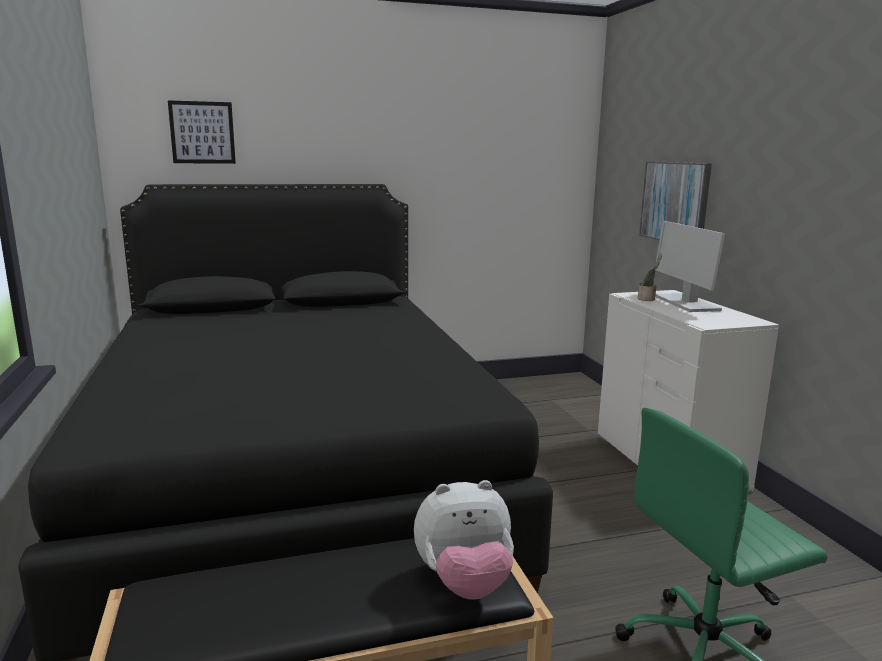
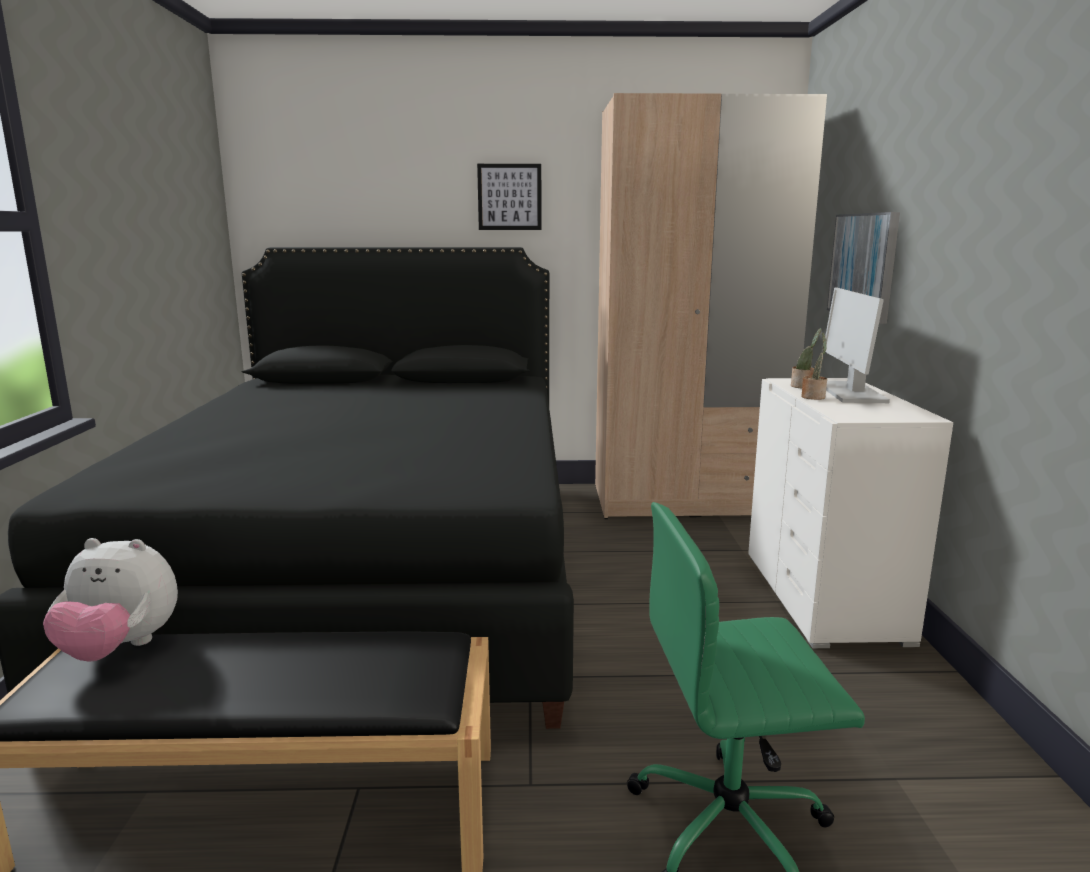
camera: 15 degrees right, 0 degrees up
picture [168,100,236,164] -> picture moved to [477,164,541,230]
plush toy [414,480,514,600] -> plush toy moved to [43,538,178,662]
none -> beige wardrobe [595,93,827,519]
none -> potted plant [801,333,827,400]

